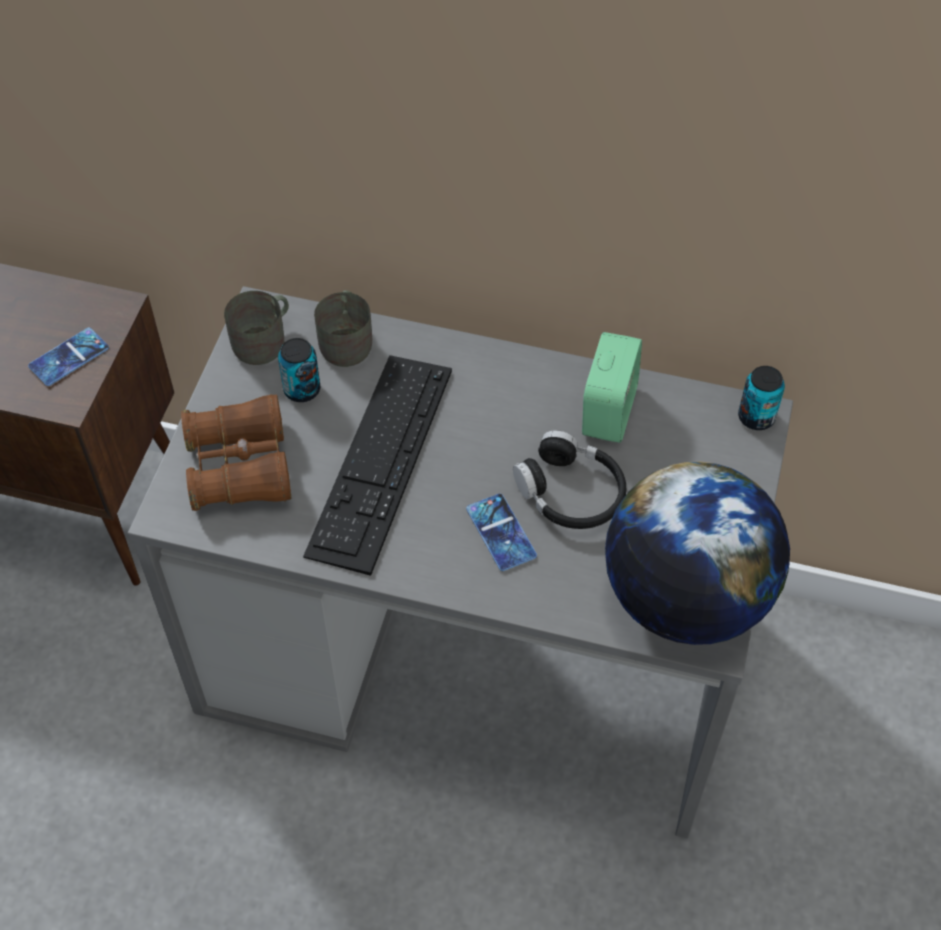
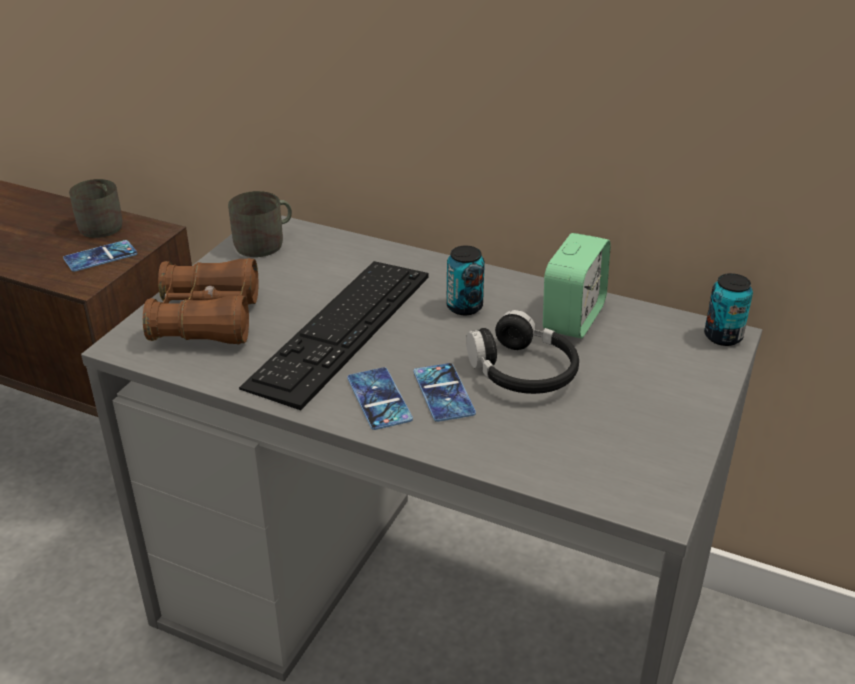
camera: 10 degrees right, 20 degrees down
can [278,338,320,402] -> can moved to [446,246,485,315]
grey mug [314,290,372,367] -> grey mug moved to [69,179,122,238]
globe [605,462,790,645] -> none
none -> phone [347,367,413,430]

